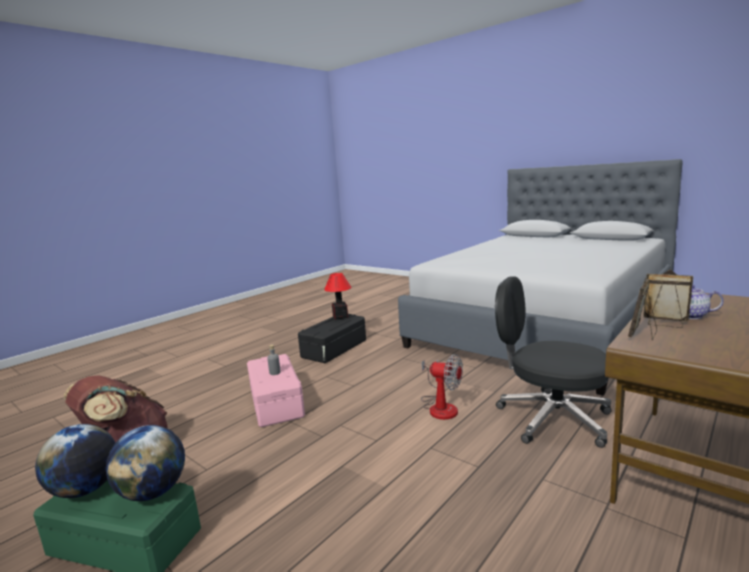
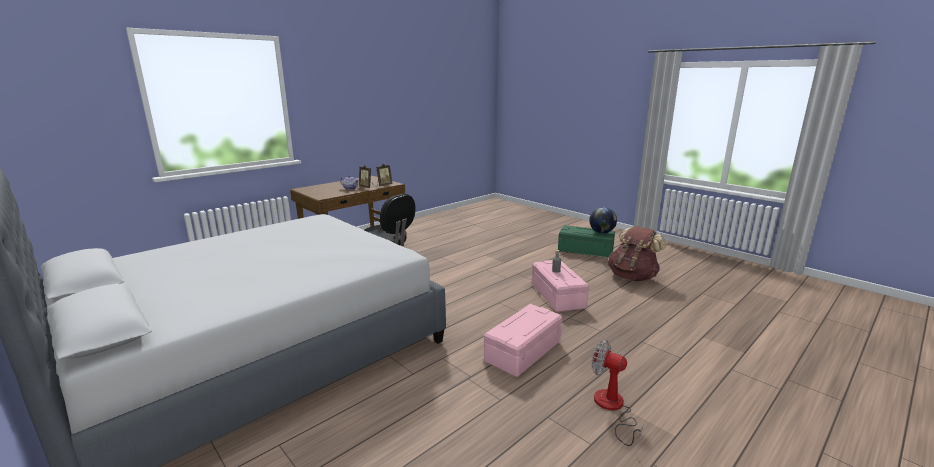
camera: 175 degrees left, 5 degrees up
globe [106,425,185,501] -> none
black storage box [298,314,366,363] -> pink storage box [484,304,562,377]
table lamp [324,273,351,319] -> none
fan [421,354,463,420] -> fan moved to [592,340,644,446]

